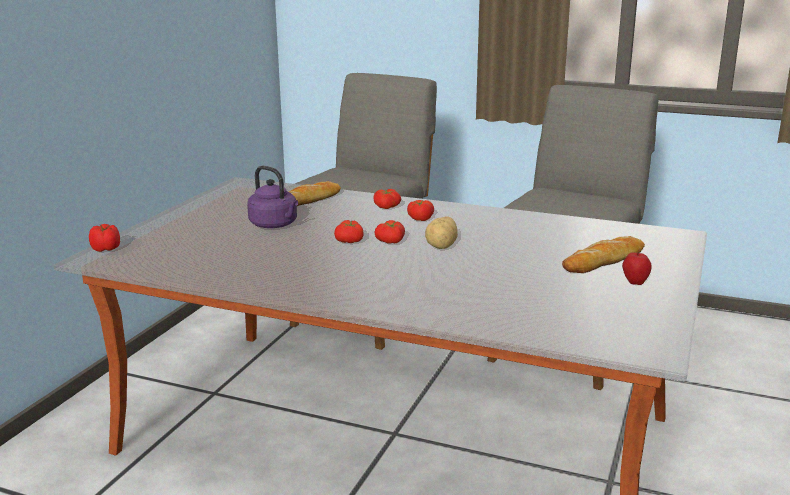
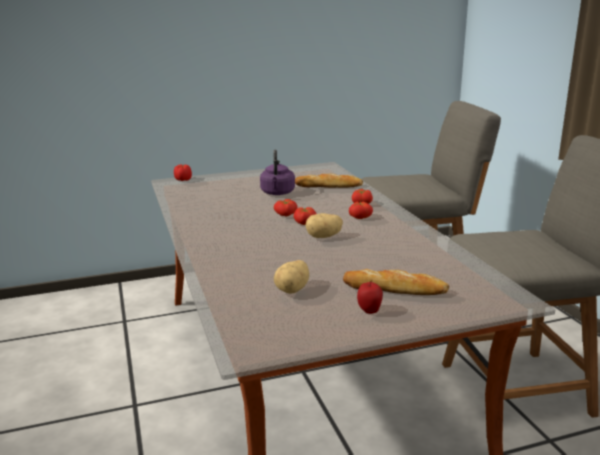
camera: 50 degrees right, 0 degrees up
none -> potato [274,260,309,294]

